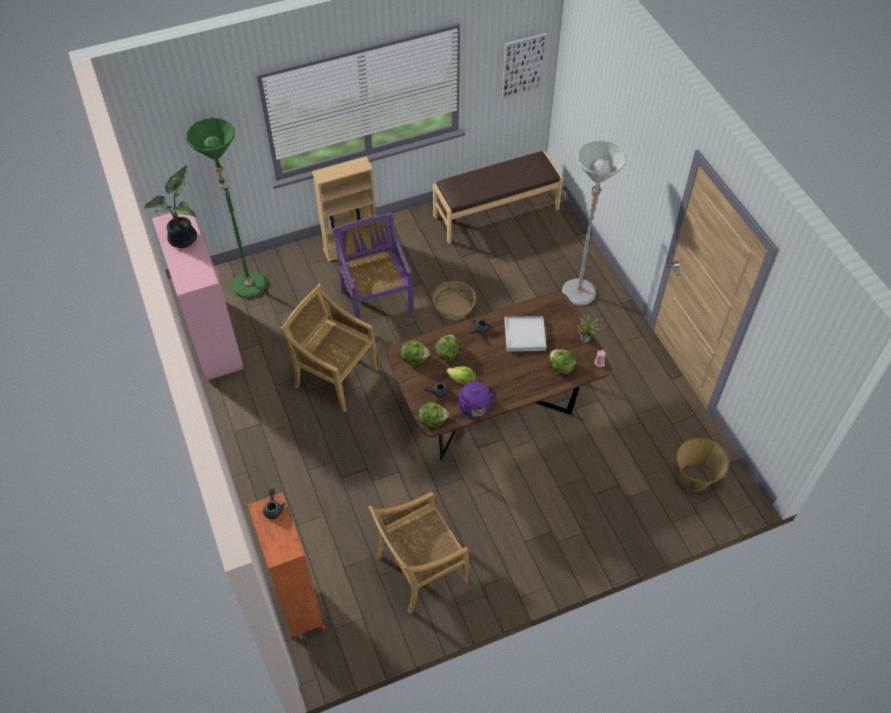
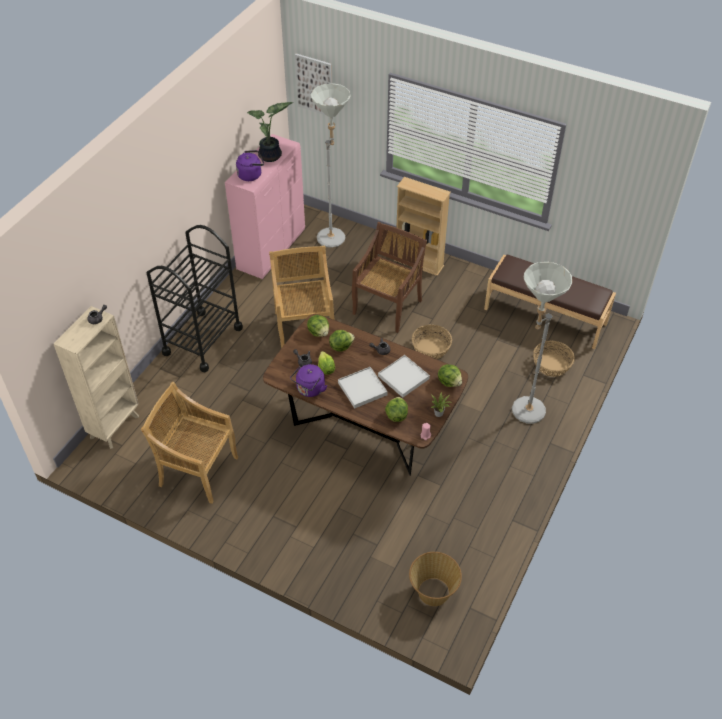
camera: 50 degrees right, 5 degrees down
green floor lamp [186,118,267,298] -> grey floor lamp [311,83,351,248]
orange bookcase [248,492,325,641] -> beige bookcase [54,306,139,449]
purple chair [332,213,413,320] -> brown chair [352,222,427,333]
lettuce [419,402,449,428] -> lettuce moved to [438,364,462,387]
picture [502,33,547,99] -> picture moved to [295,54,332,115]
none -> black cart [147,225,243,372]
none -> purple kettle [236,150,264,181]
none -> white tray [338,367,388,408]
none -> basket [533,341,575,377]

